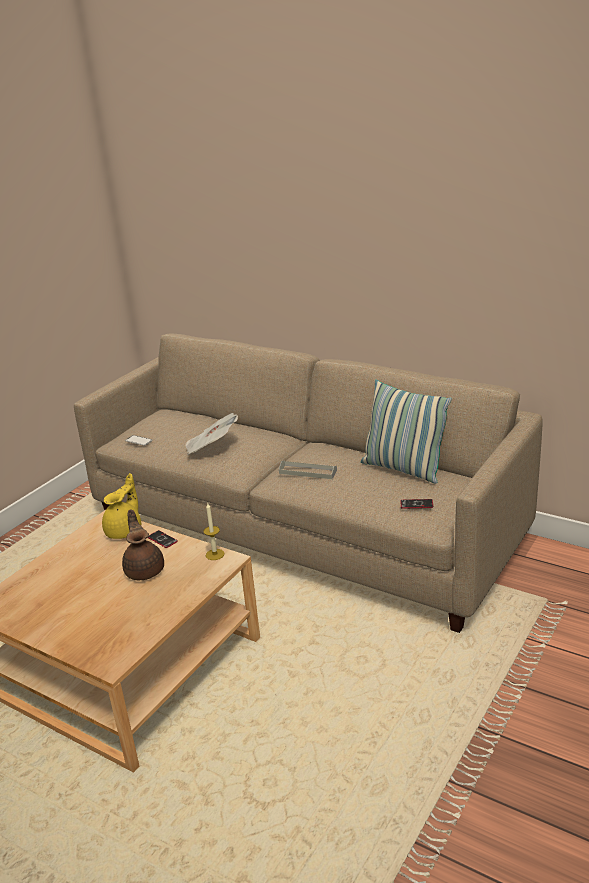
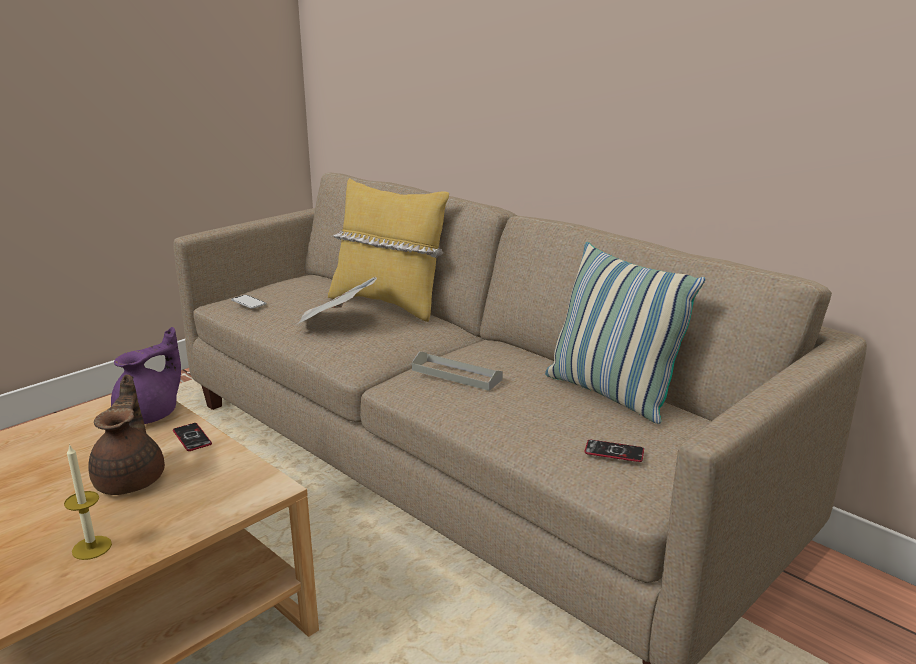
camera: 10 degrees right, 5 degrees down
yellow teapot [102,473,141,539] -> purple teapot [111,327,181,424]
candle [203,502,224,560] -> candle moved to [64,444,112,560]
none -> yellow pillow [328,178,449,322]

